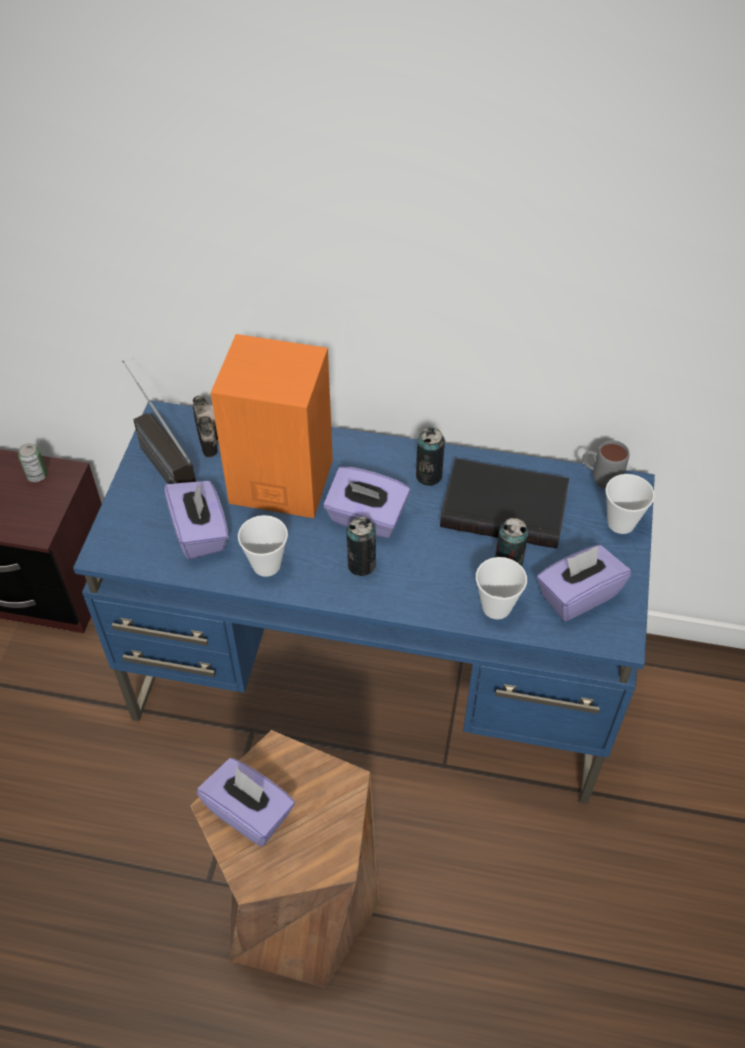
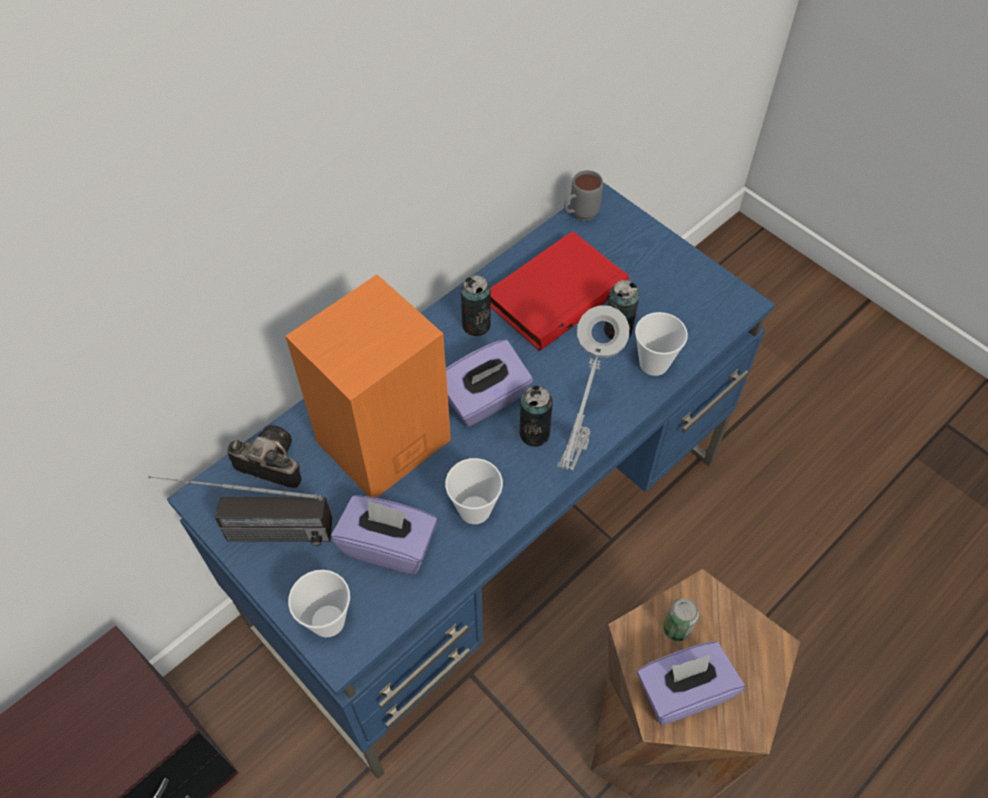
camera: 55 degrees left, 5 degrees up
can [18,443,47,482] -> can moved to [663,598,699,641]
black book [440,458,569,548] -> red book [490,231,629,351]
purple tissue box [537,545,631,621] -> none
cup [606,474,655,534] -> cup moved to [288,570,350,637]
none -> grey table lamp [557,305,629,470]

